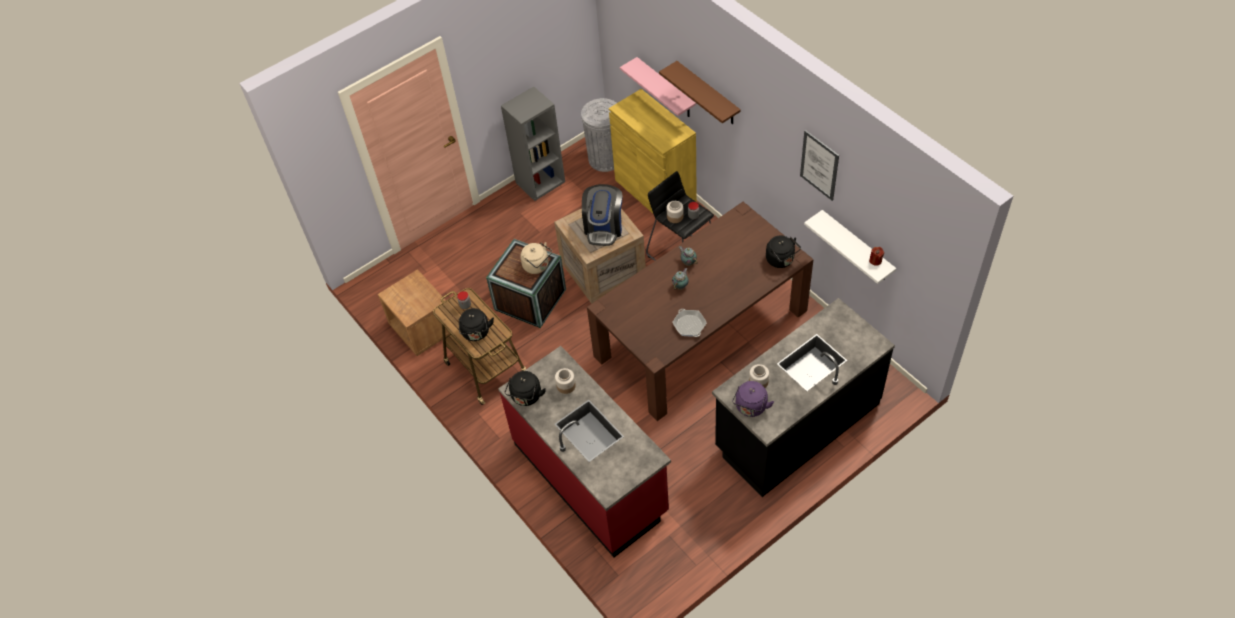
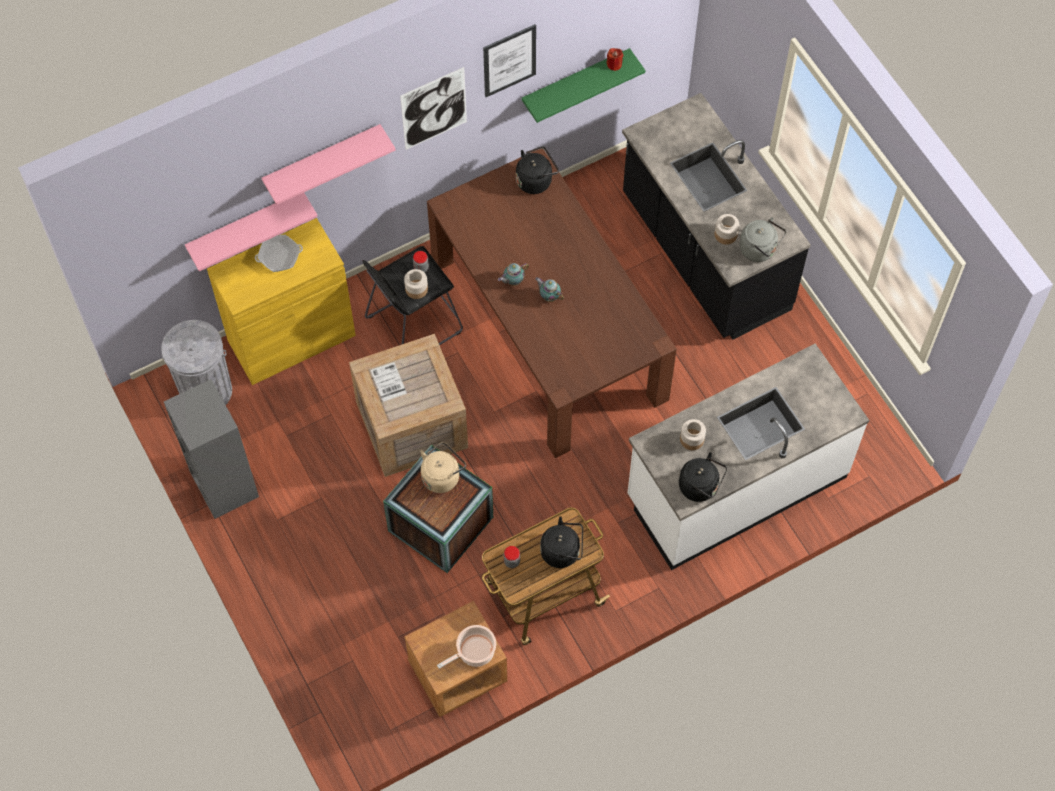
camera: 85 degrees left, 10 degrees up
red counter [498,346,671,557] -> white counter [628,343,869,570]
coffee machine [582,184,622,246] -> none
brown shelf [659,61,741,124] -> pink shelf [262,124,396,205]
frying pan [672,309,707,337] -> frying pan moved to [255,235,303,272]
purple kettle [732,381,774,417] -> grey kettle [739,217,786,262]
white shelf [804,210,896,284] -> green shelf [522,48,645,123]
none -> picture [400,67,467,150]
none -> cooking pot [437,625,496,669]

